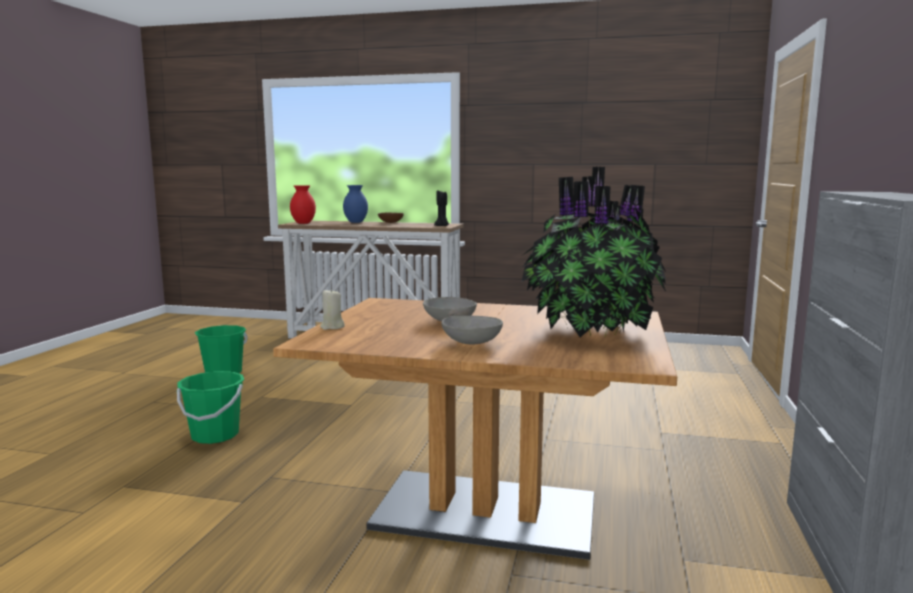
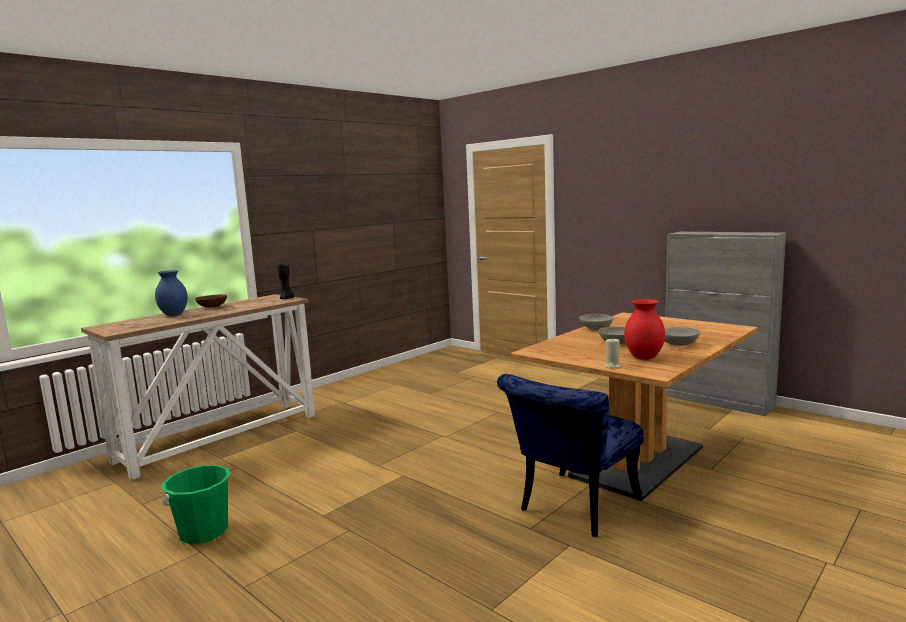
camera: 60 degrees left, 0 degrees up
green bucket [177,371,244,444] -> none
red vase [290,185,316,224] -> red vase moved to [624,299,665,360]
potted plant [522,167,666,337] -> none
none -> blue chair [497,374,644,537]
none -> grey bowl [579,314,614,330]

